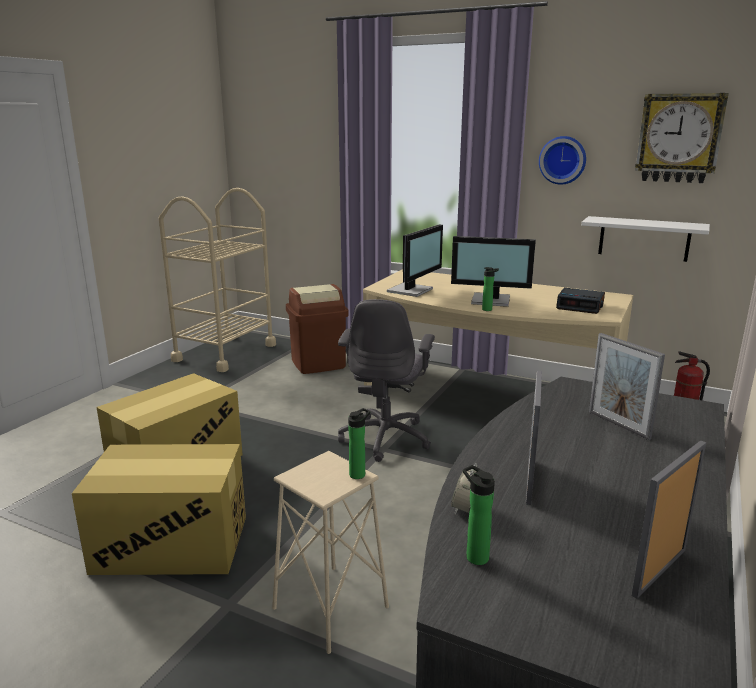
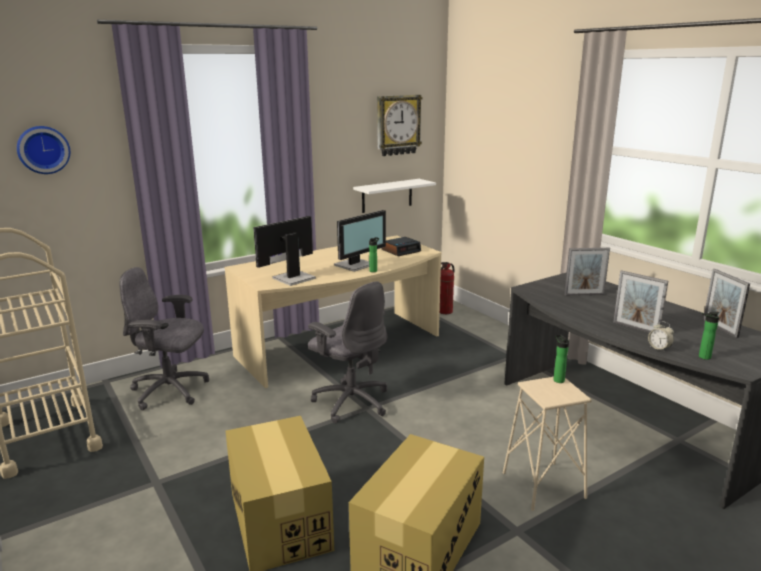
camera: 60 degrees left, 0 degrees up
brown trash can [286,284,348,374] -> grey office chair [119,267,209,410]
monitor [387,225,443,297] -> monitor turned 105 degrees counterclockwise [253,216,316,286]
wall clock [539,136,586,185] -> wall clock moved to [17,126,70,174]

